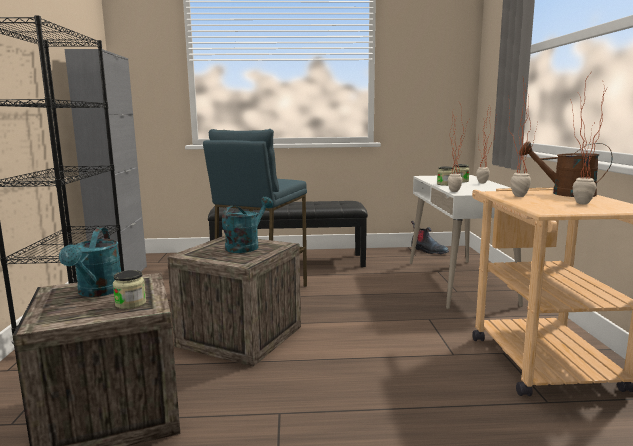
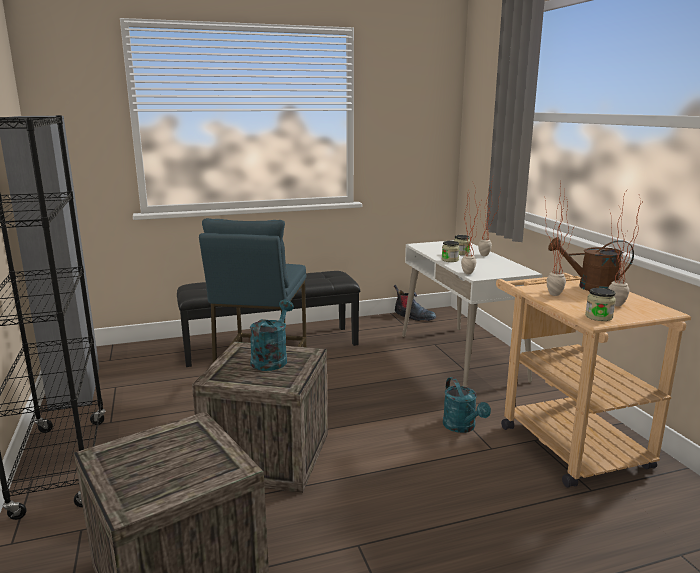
camera: 15 degrees left, 5 degrees up
turquoise watering can [59,227,121,297] -> turquoise watering can moved to [443,377,491,433]
jar [113,270,146,309] -> jar moved to [585,288,616,321]

